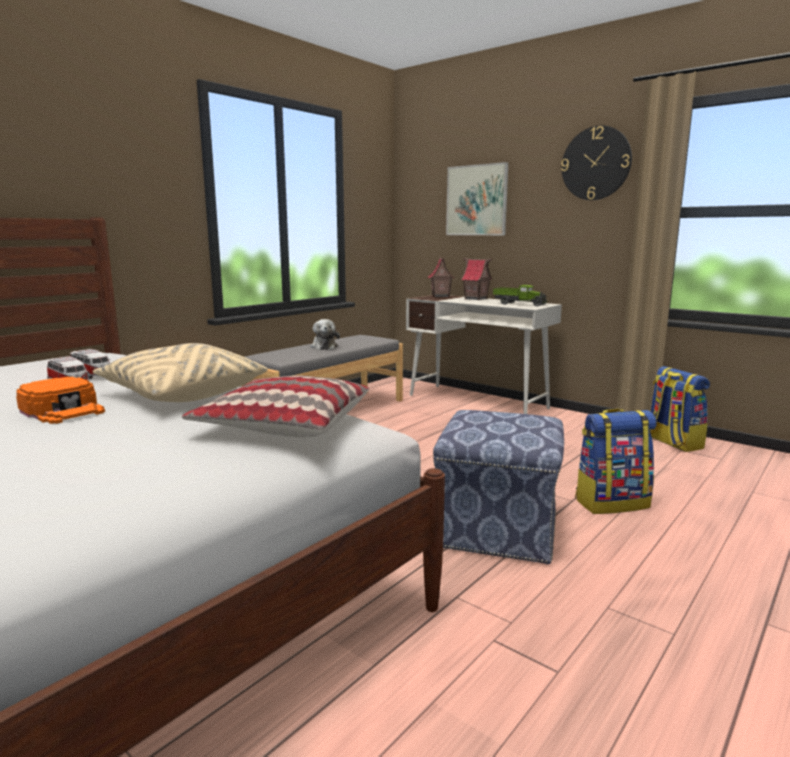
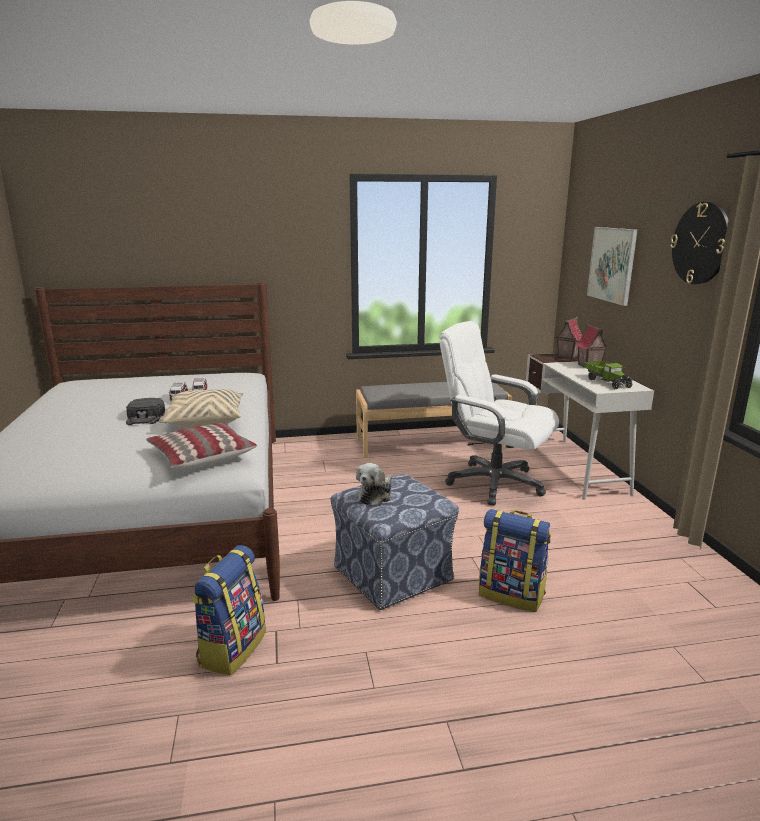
camera: 40 degrees right, 5 degrees up
orange cap [16,376,105,424] -> black cap [126,398,165,425]
plush toy [310,319,340,350] -> plush toy moved to [356,463,392,507]
backpack [650,366,710,452] -> backpack moved to [192,545,266,675]
none -> white office chair [439,321,559,505]

